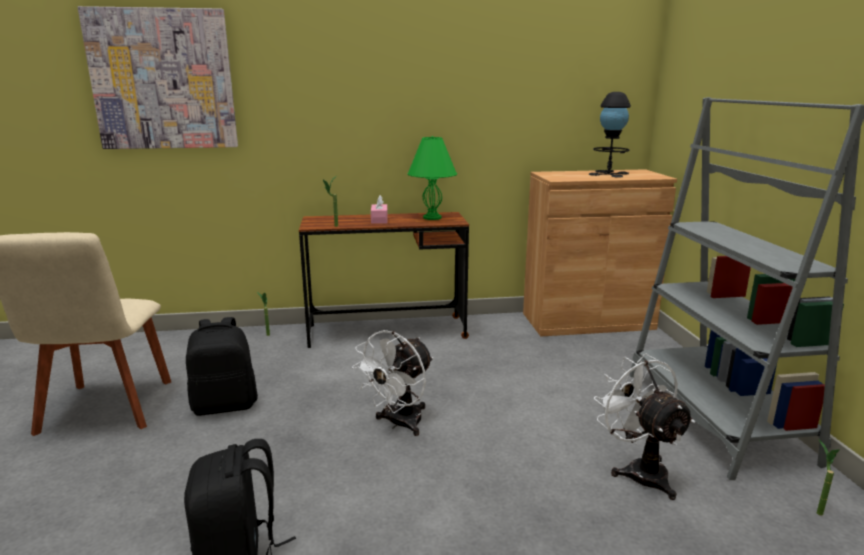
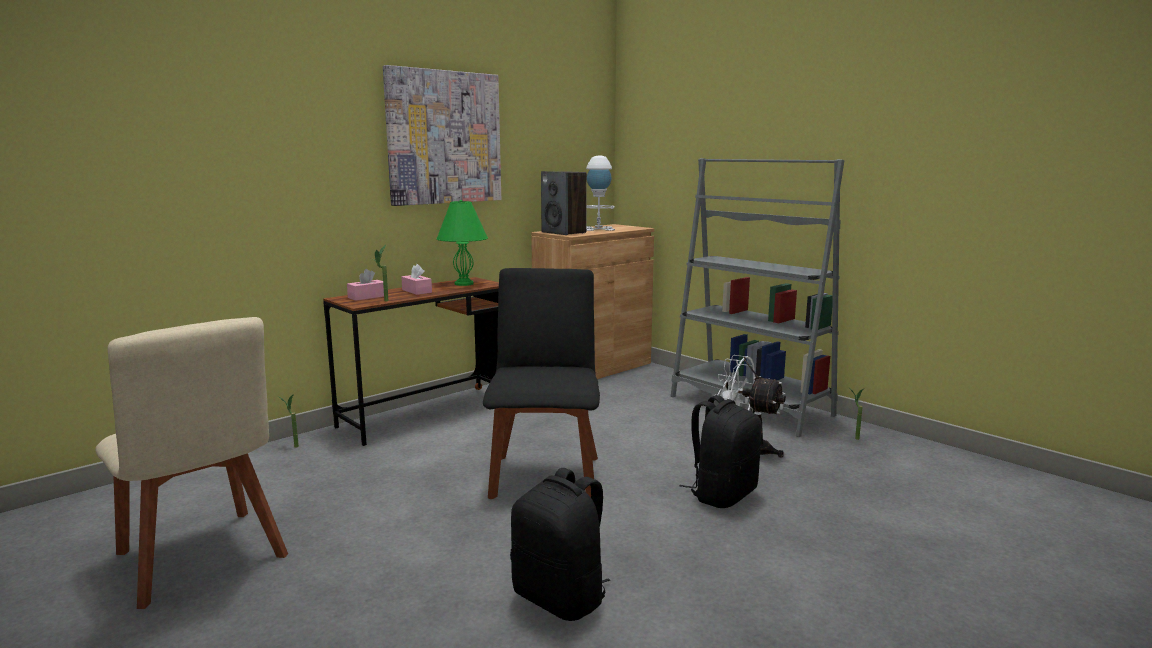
camera: 35 degrees left, 5 degrees down
picture [78,6,238,149] -> picture moved to [383,65,501,206]
black backpack [186,317,258,416] -> black backpack moved to [680,395,762,508]
white fan [352,330,433,436] -> black chair [483,268,600,499]
black table lamp [589,92,631,177] -> white table lamp [586,156,615,231]
none -> pink tissue box [347,269,384,301]
none -> speaker [541,171,587,235]

